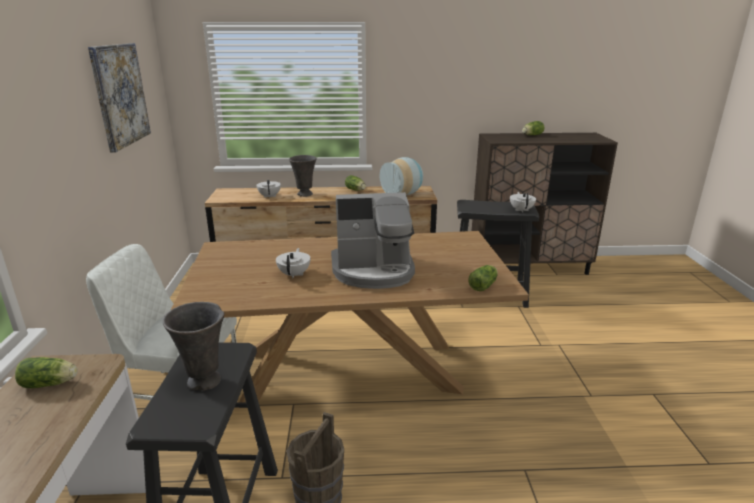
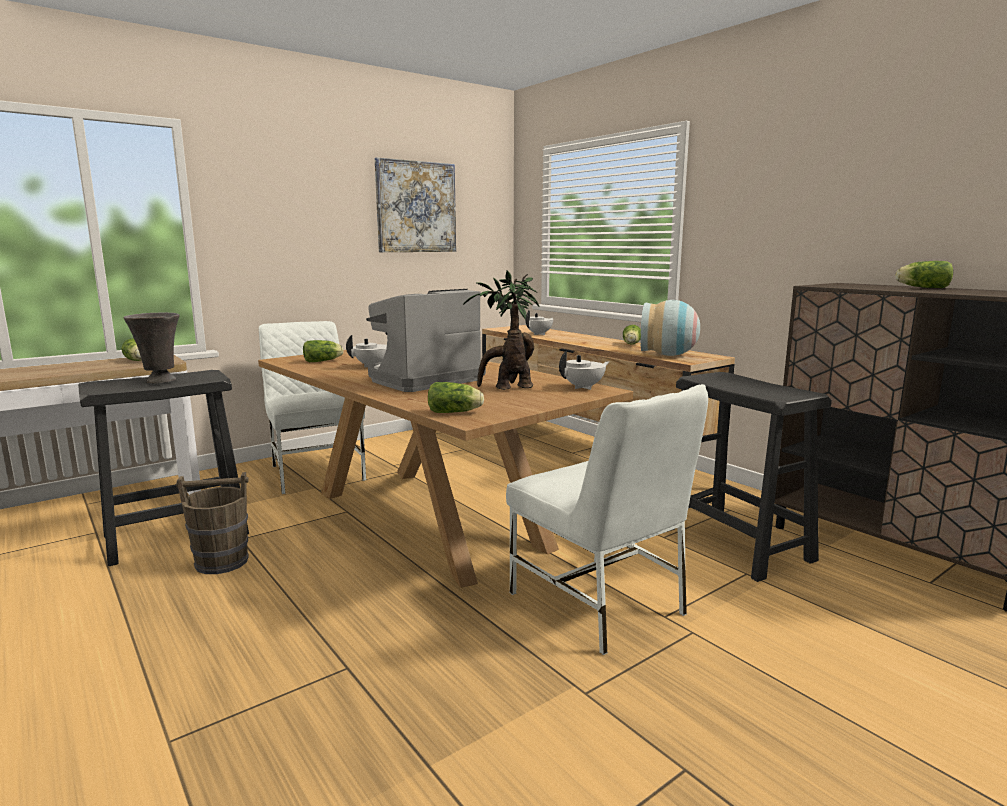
camera: 55 degrees right, 10 degrees down
grey vase [289,155,317,197] -> none
coffee machine [331,192,415,289] -> coffee machine turned 90 degrees clockwise [366,289,486,392]
white teapot [510,192,536,212] -> white teapot moved to [559,351,609,390]
none -> lettuce [303,340,343,362]
none -> potted plant [463,271,540,390]
none -> white chair [506,384,708,655]

